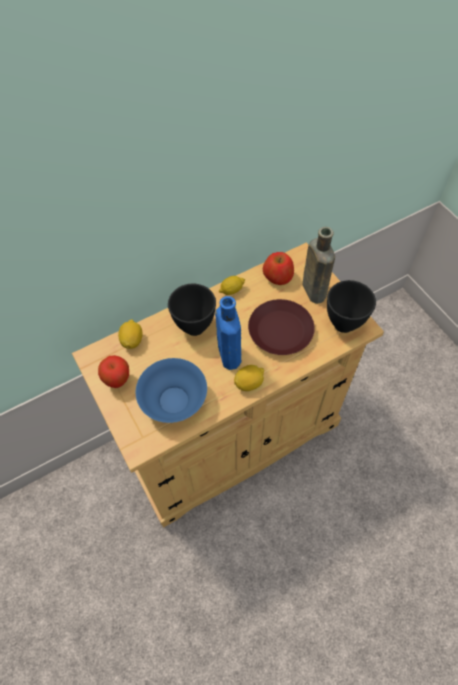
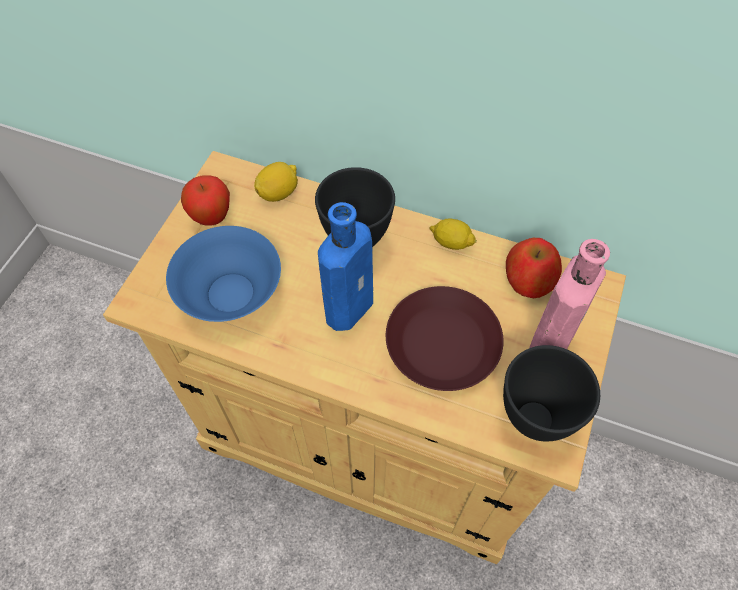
camera: 50 degrees right, 0 degrees up
lemon [234,365,264,391] -> none
brown bottle [302,227,335,304] -> pink bottle [530,239,610,349]

